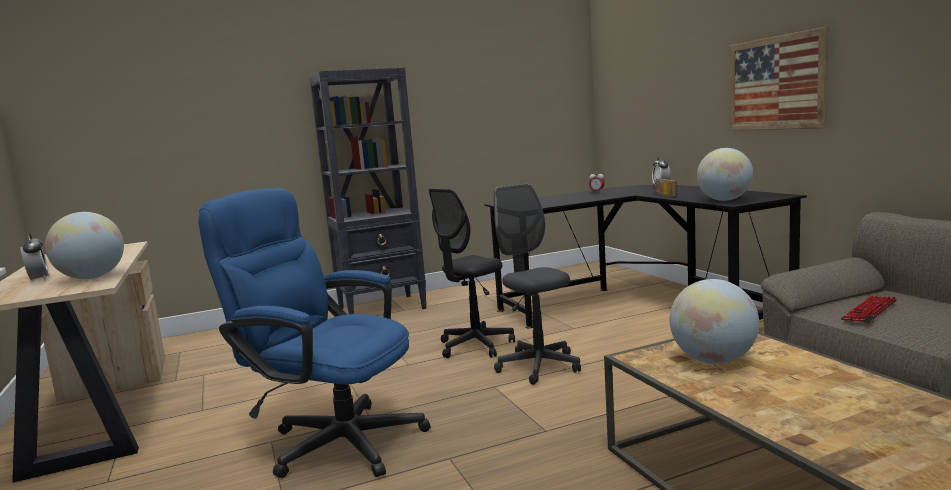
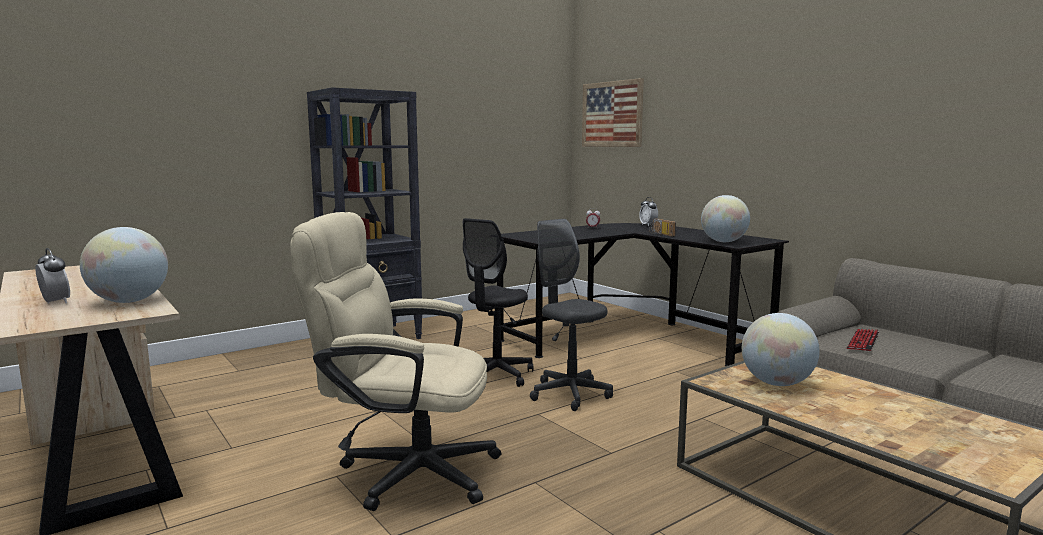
camera: 15 degrees left, 0 degrees up
blue office chair [198,188,431,478] -> beige office chair [290,212,501,511]
picture [729,26,829,131] -> picture moved to [582,78,644,147]

